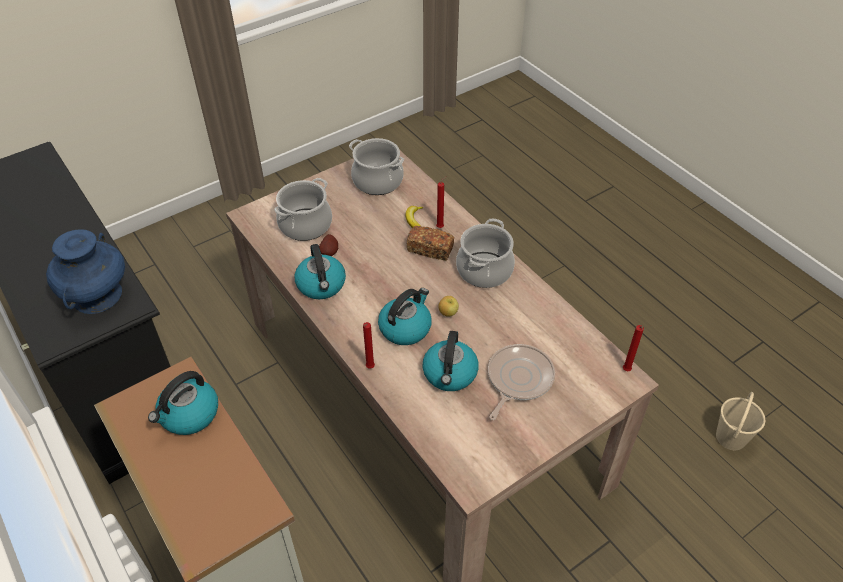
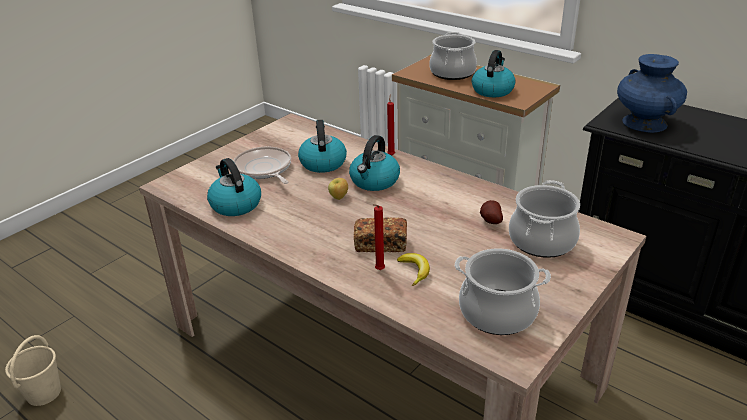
camera: 165 degrees right, 15 degrees down
kettle [294,244,346,299] -> kettle moved to [207,158,261,216]
cooking pot [456,218,515,288] -> cooking pot moved to [429,32,477,80]
frying pan [488,344,555,420] -> frying pan turned 135 degrees clockwise [233,146,291,184]
red candle [623,325,644,371] -> none

